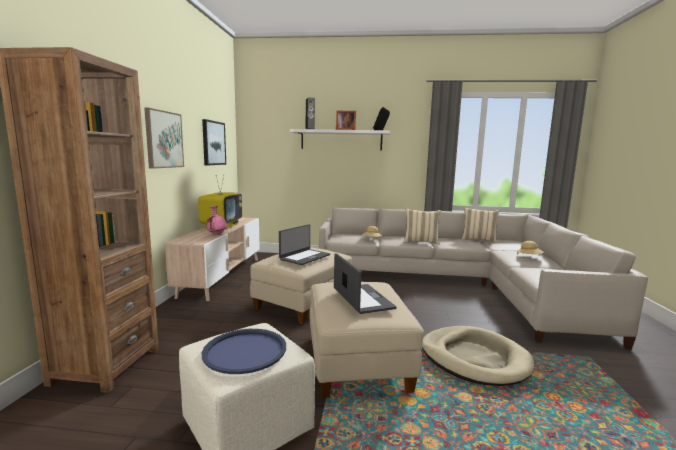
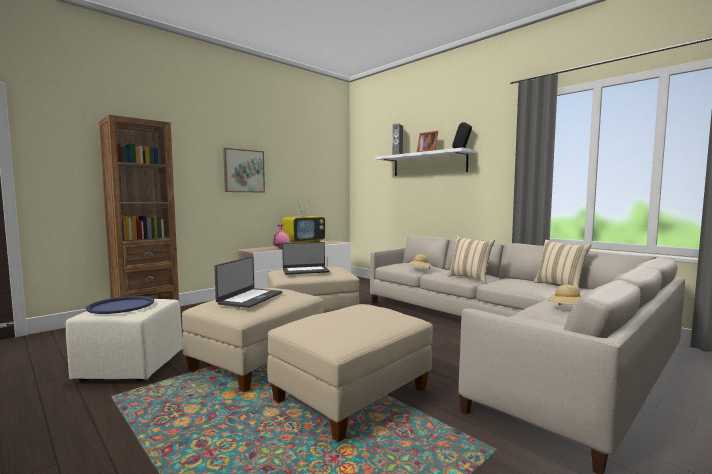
camera: 40 degrees right, 5 degrees down
picture [202,119,226,165] -> none
beige dog bed [422,326,535,386] -> beige ottoman [267,304,433,443]

